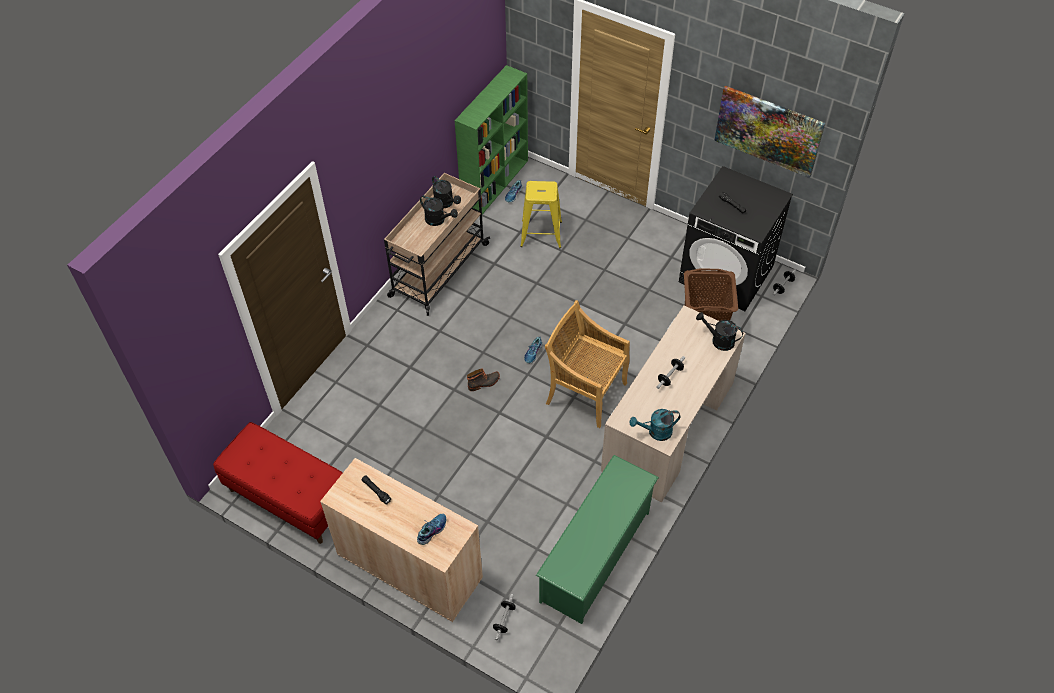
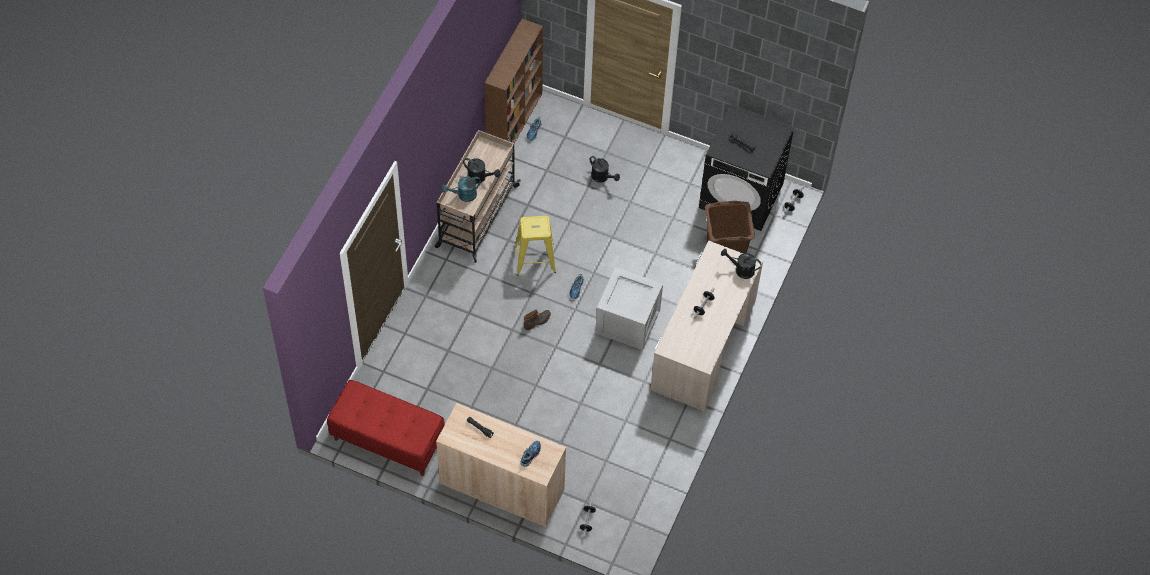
camera: 10 degrees left, 5 degrees up
black watering can [432,176,461,208] -> black watering can moved to [590,156,620,183]
green bookcase [455,65,528,214] -> brown bookcase [485,19,543,144]
yellow stool [520,181,562,248] -> yellow stool moved to [514,216,556,275]
green shoe rack [536,455,659,624] -> none
beige chair [545,300,630,428] -> crate [595,267,663,350]
turquoise watering can [630,409,680,441] -> turquoise watering can moved to [441,176,481,202]
picture [714,86,825,178] -> none

